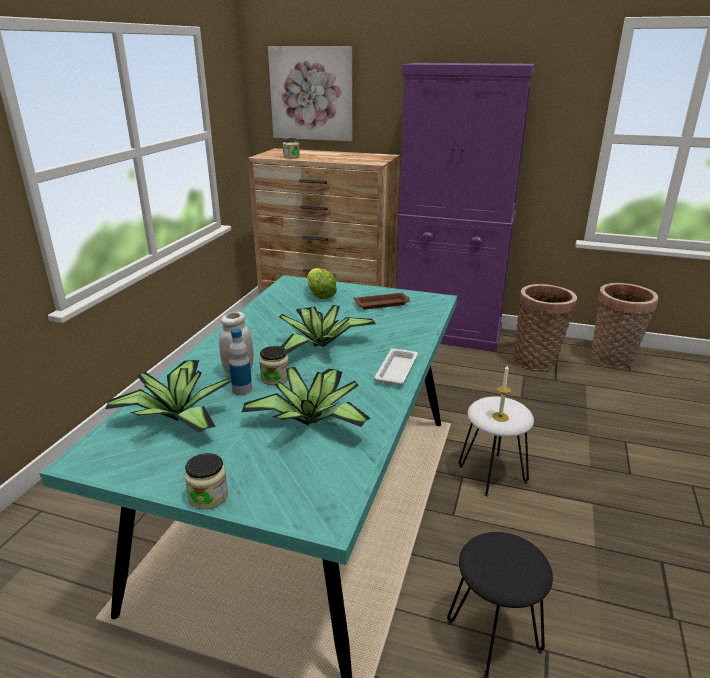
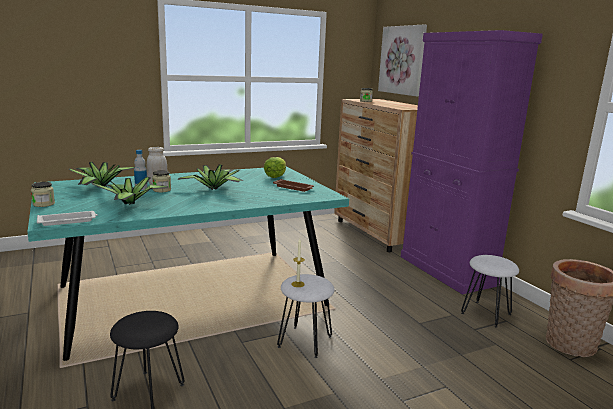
camera: 45 degrees right, 10 degrees down
white tray [374,349,418,385] -> white tray moved to [37,211,98,226]
basket [514,284,577,371] -> white stool [461,255,519,328]

